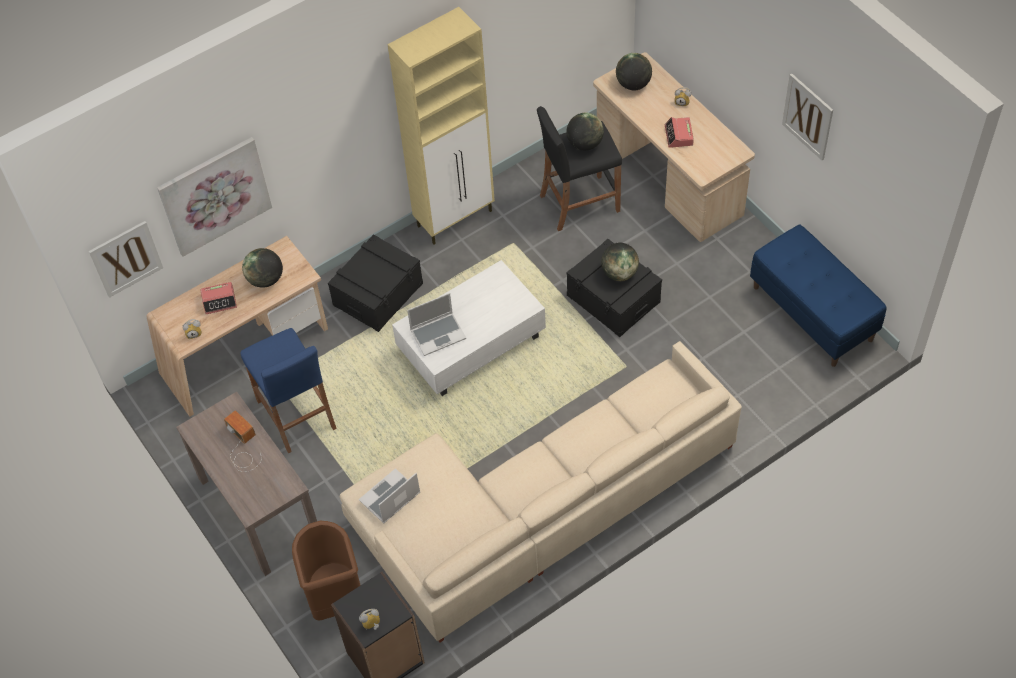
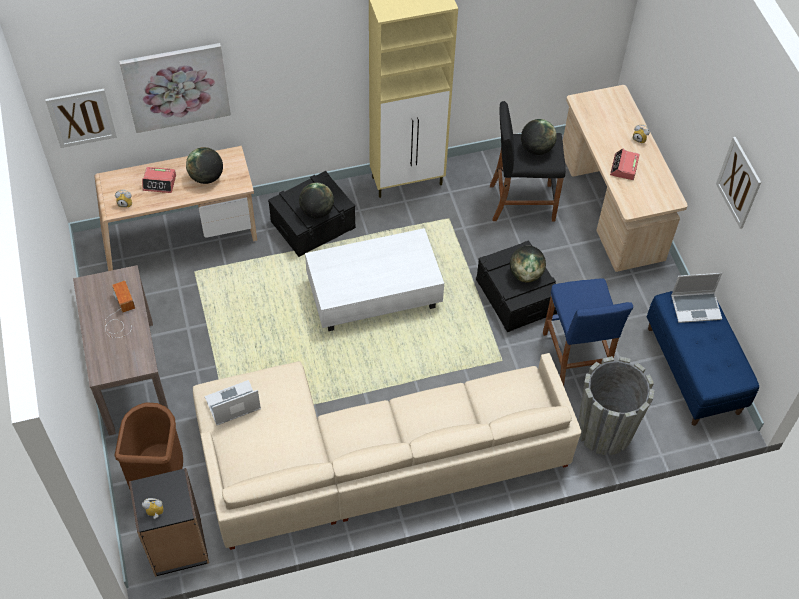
camera: 15 degrees right, 0 degrees up
blue stool [240,328,337,453] -> blue stool moved to [543,278,633,386]
laptop [407,293,466,356] -> laptop moved to [671,273,722,323]
globe [616,53,652,90] -> globe moved to [299,183,334,218]
none -> grey planter [578,356,655,455]

